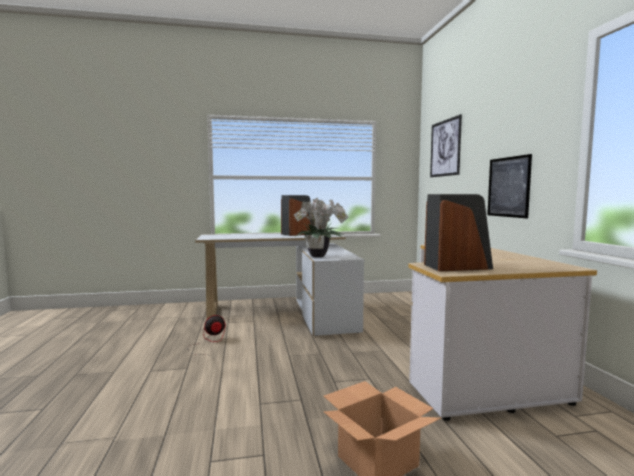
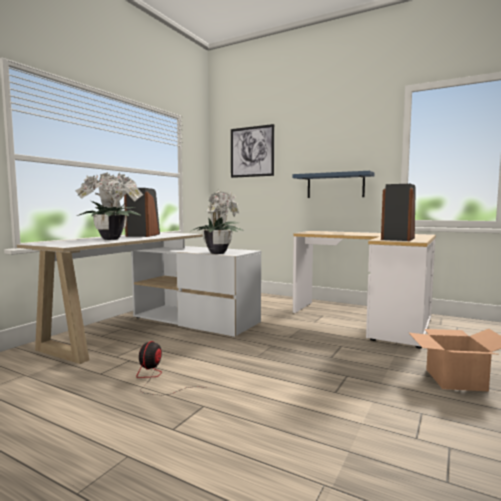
camera: 50 degrees left, 0 degrees up
picture [487,154,532,218] -> blue shelf [292,171,375,198]
none -> potted plant [76,172,143,240]

